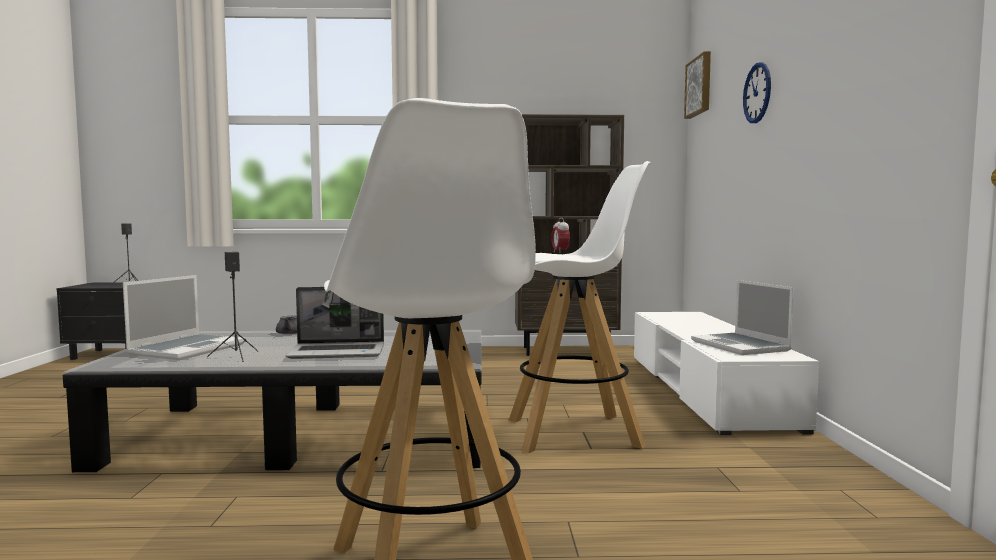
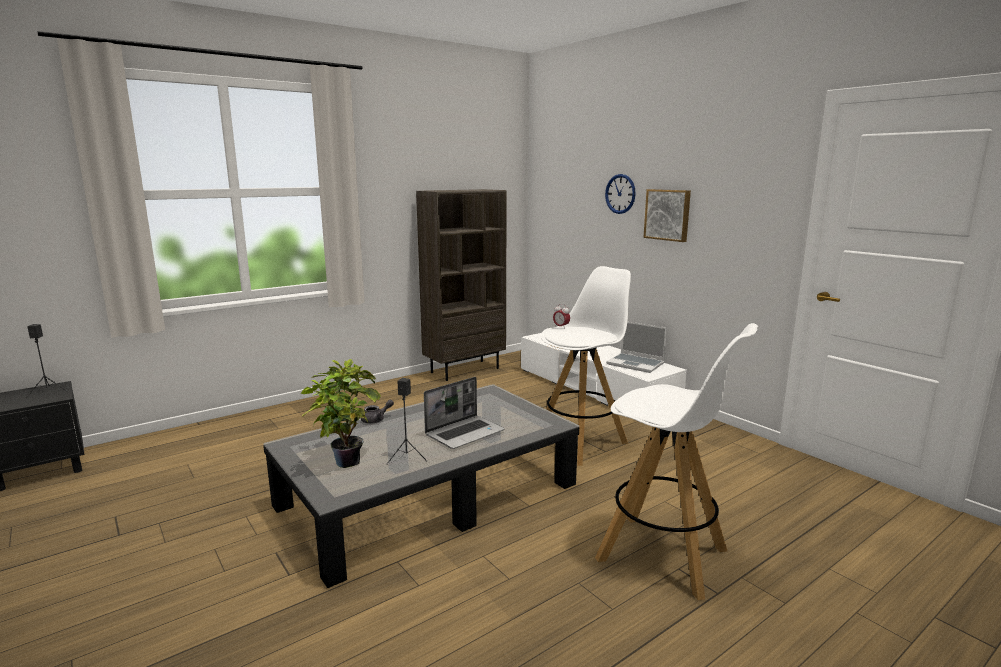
camera: 35 degrees left, 10 degrees up
laptop [123,275,246,360] -> potted plant [300,359,381,468]
picture [684,51,711,119] -> picture moved to [643,189,691,242]

